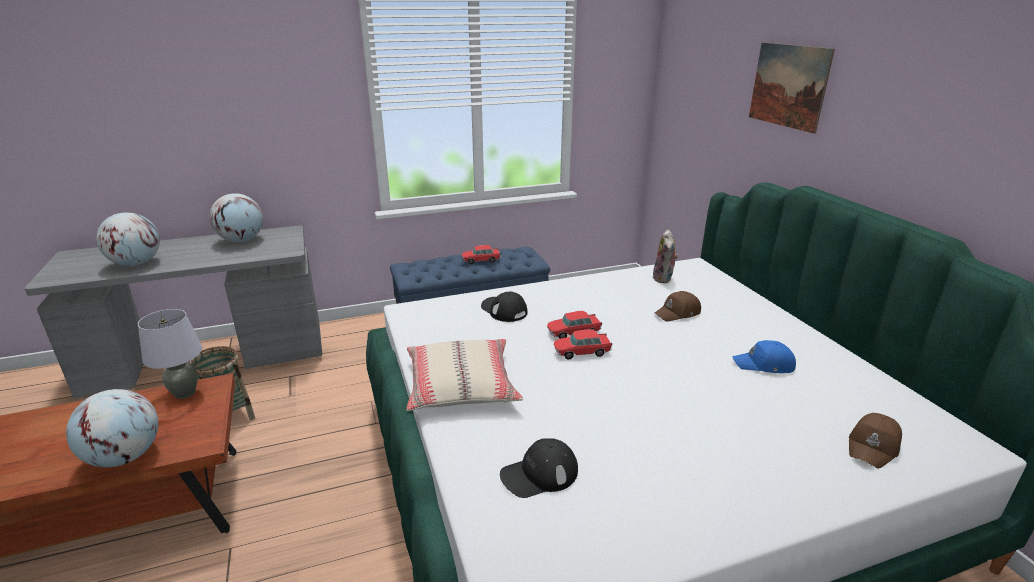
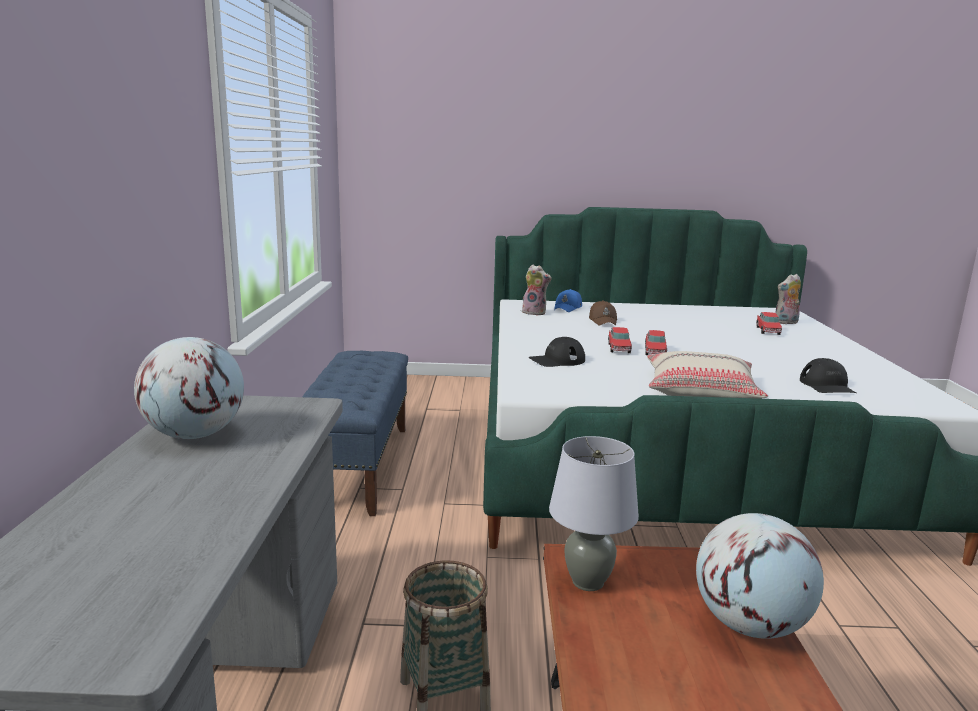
camera: 70 degrees left, 10 degrees down
globe [96,212,160,266] -> none
toy car [462,245,501,264] -> toy car moved to [756,312,782,335]
blue cap [732,340,796,373] -> blue cap moved to [554,289,582,312]
picture [749,42,835,134] -> none
brown cap [849,413,902,469] -> plush toy [775,274,801,324]

